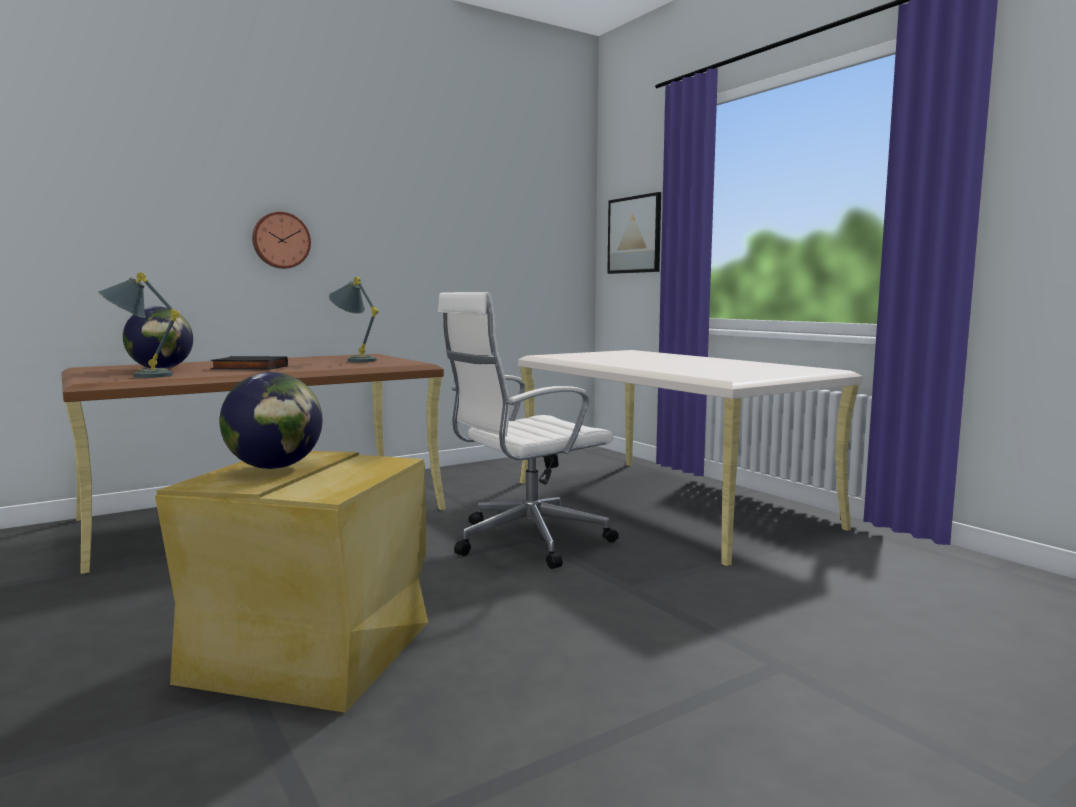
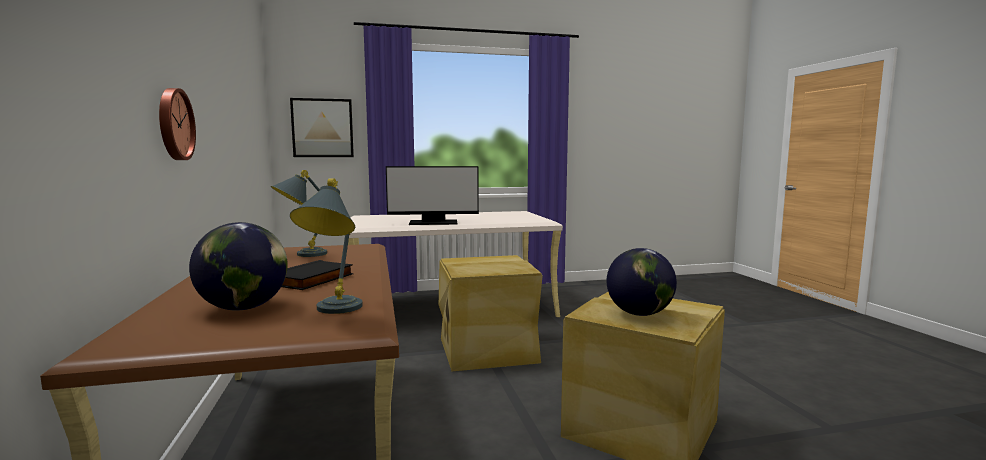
camera: 70 degrees left, 0 degrees up
white office chair [438,292,619,569] -> beige storage box [439,255,543,372]
none -> monitor [386,166,479,225]

